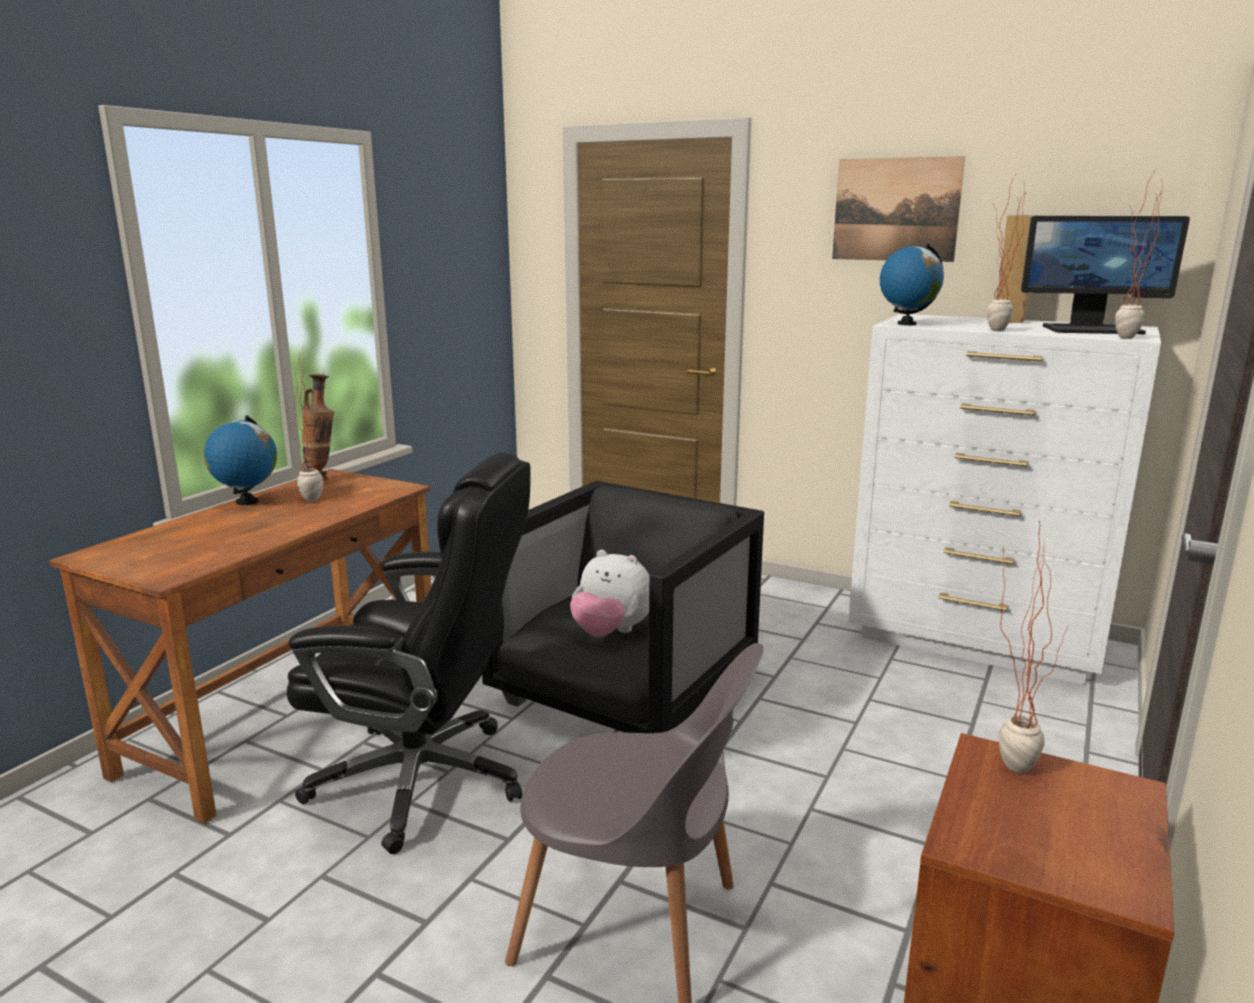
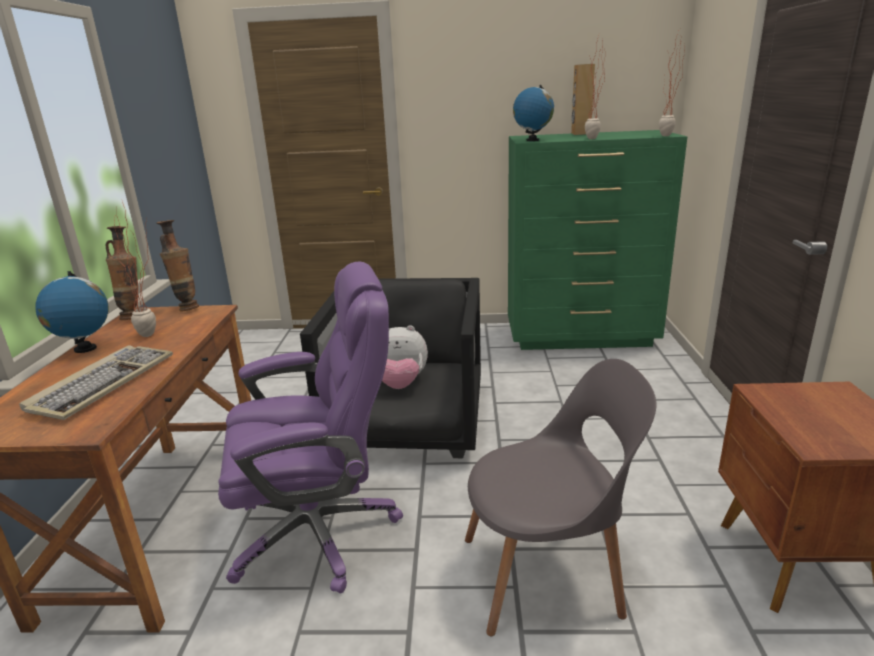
camera: 25 degrees left, 5 degrees up
black office chair [287,452,531,854] -> purple office chair [218,262,403,594]
picture [832,156,965,262] -> none
white dresser [848,314,1161,685] -> green dresser [508,130,687,350]
potted plant [998,521,1068,773] -> none
monitor [1021,216,1190,334] -> none
none -> keyboard [19,345,173,420]
none -> vase [156,220,199,312]

